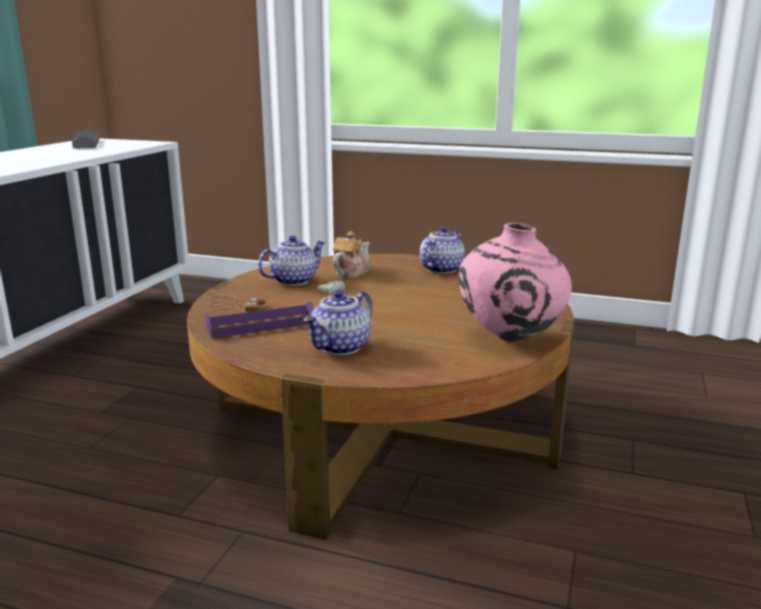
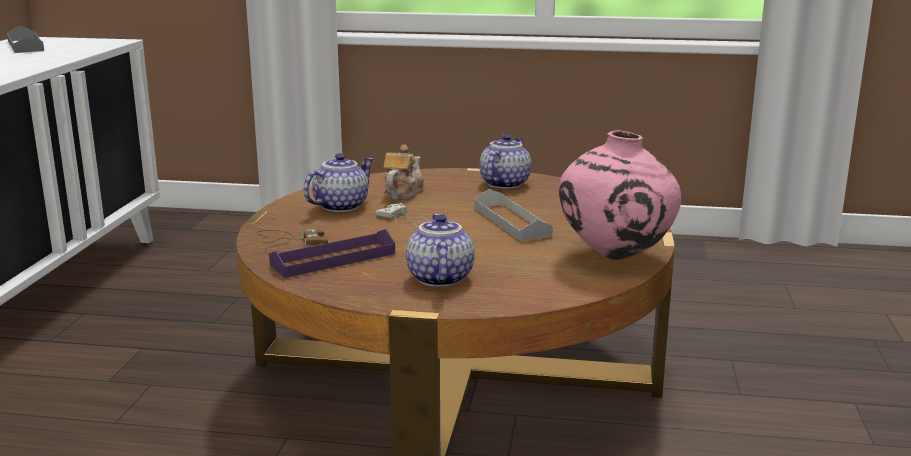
camera: 10 degrees left, 0 degrees up
teapot [303,290,373,355] -> teapot turned 150 degrees clockwise [406,214,474,287]
none -> grey tray [474,189,553,241]

